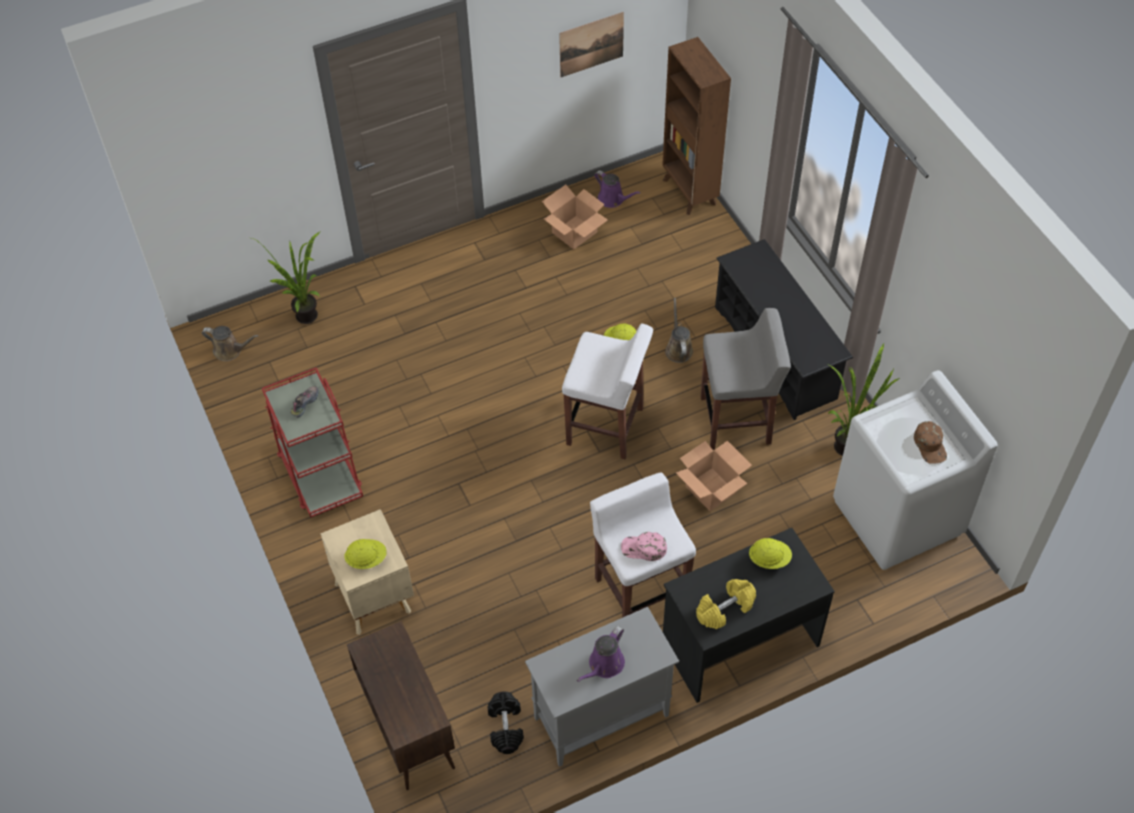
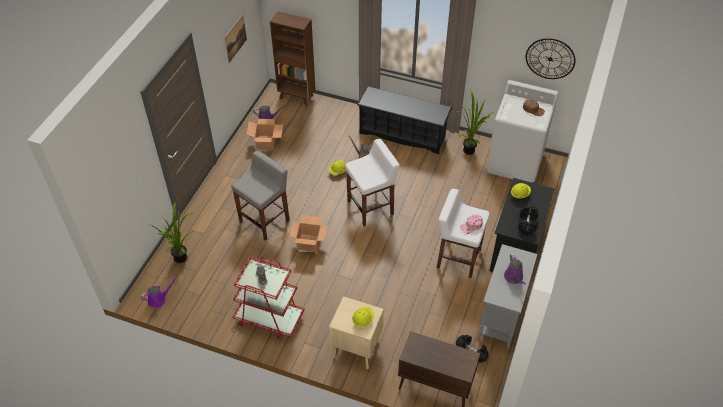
camera: 45 degrees left, 5 degrees down
brown watering can [202,326,259,361] -> purple watering can [141,277,177,308]
cardboard box [676,441,752,511] -> cardboard box moved to [289,215,328,252]
yellow dumbbell [696,579,756,629] -> black dumbbell [518,205,539,235]
grey stool [701,308,791,450] -> grey stool moved to [231,151,290,241]
none -> wall clock [526,38,576,79]

